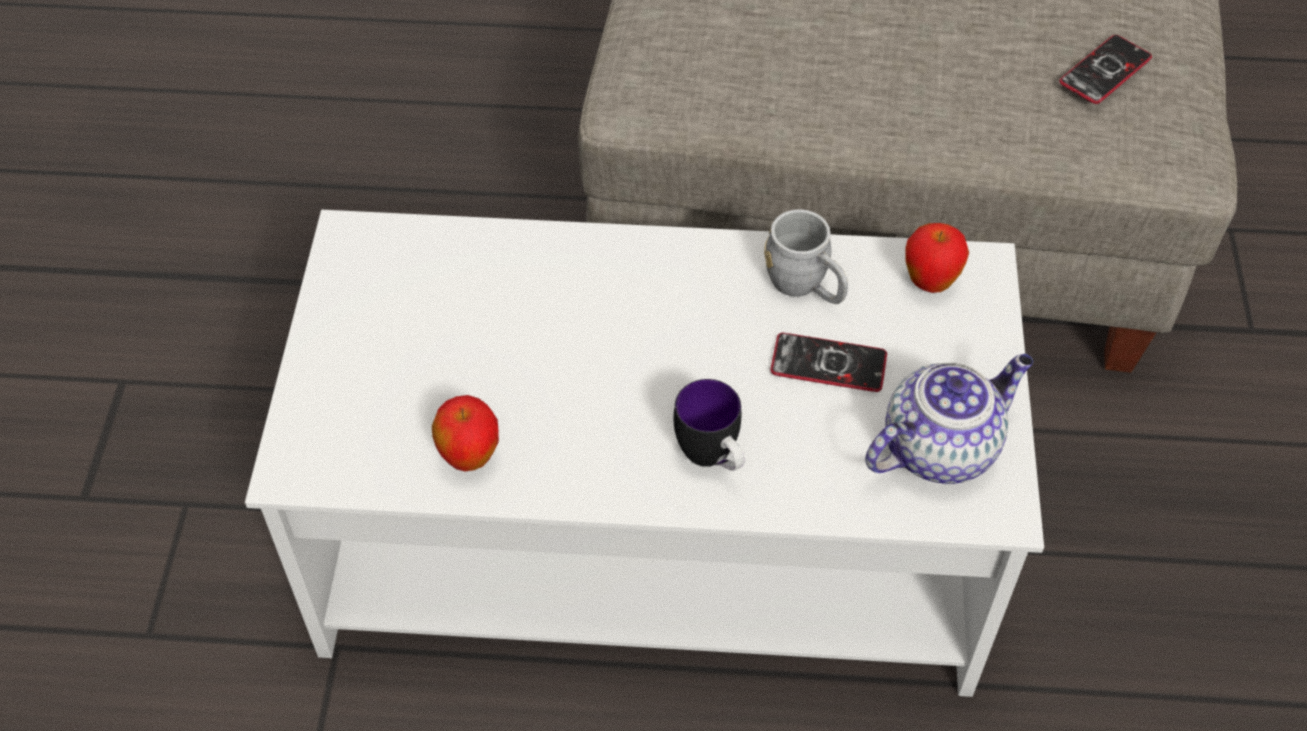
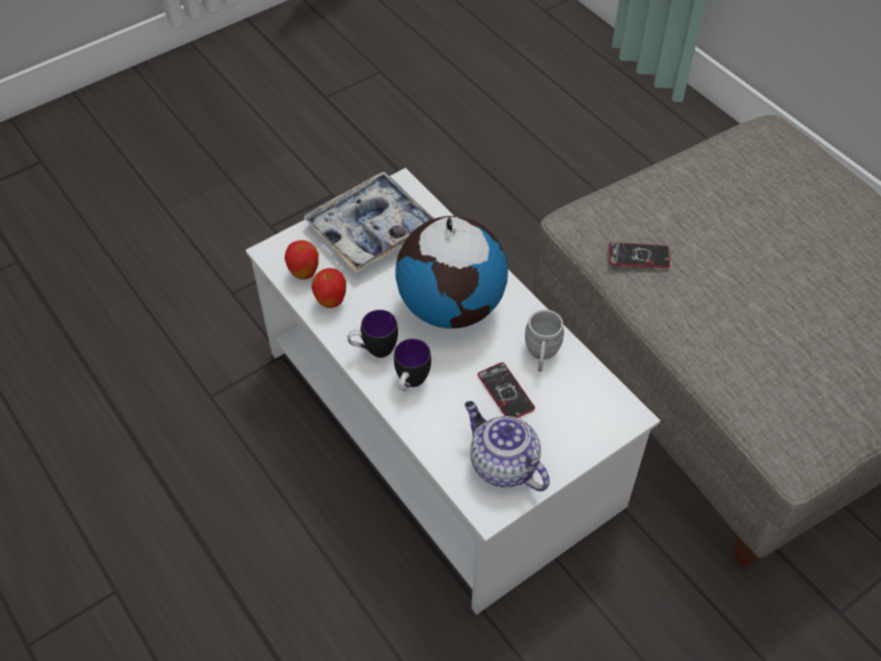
camera: 50 degrees right, 0 degrees up
teapot [865,354,1033,484] -> teapot turned 150 degrees counterclockwise [465,401,550,491]
apple [905,223,969,293] -> apple moved to [285,240,319,279]
phone [1059,35,1152,104] -> phone moved to [609,242,670,268]
none -> tray [304,172,434,273]
none -> mug [347,310,398,358]
none -> globe [396,216,508,329]

